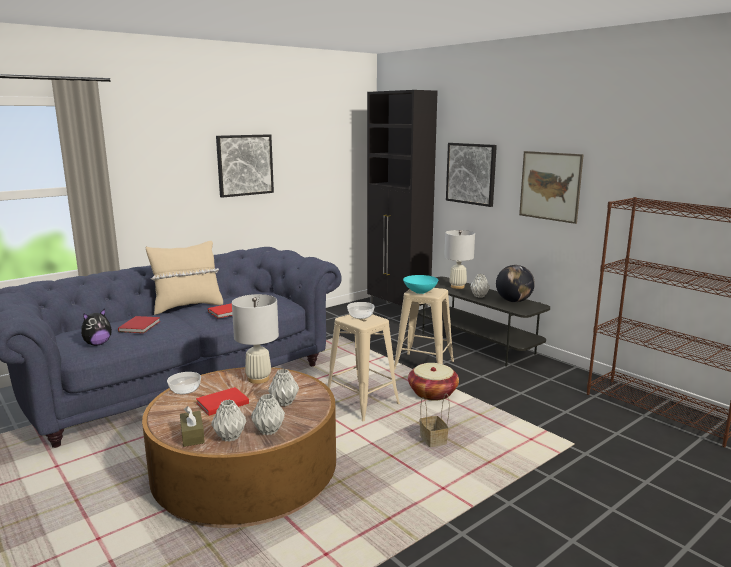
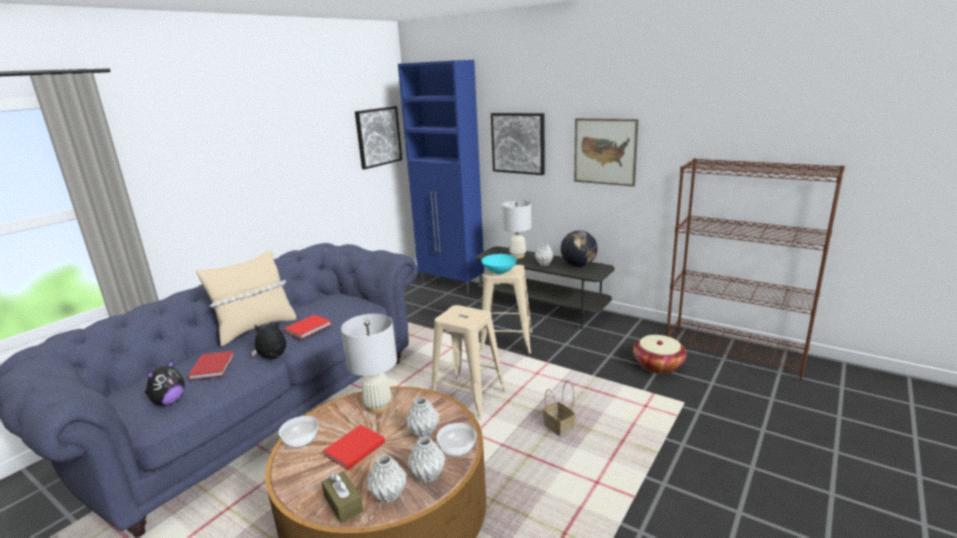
camera: 15 degrees left, 5 degrees up
picture [216,134,274,198] -> picture moved to [355,106,402,169]
bowl [347,302,375,319] -> bowl moved to [437,423,476,457]
black cabinet [367,90,438,322] -> blue cabinet [398,60,485,295]
basket [408,363,459,401] -> basket moved to [633,335,687,374]
none -> plush toy [251,322,286,359]

